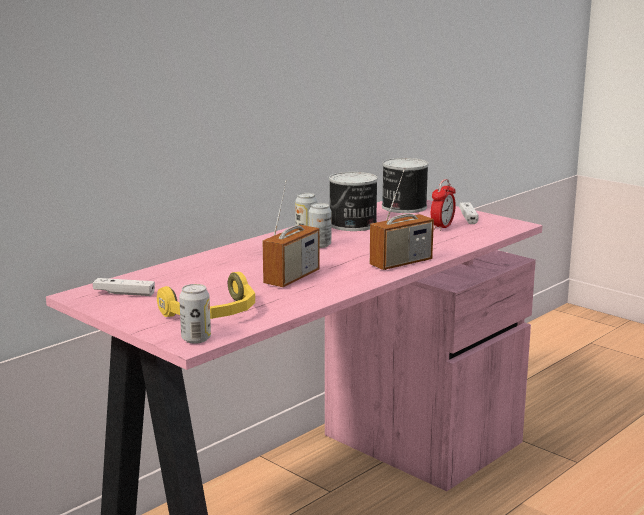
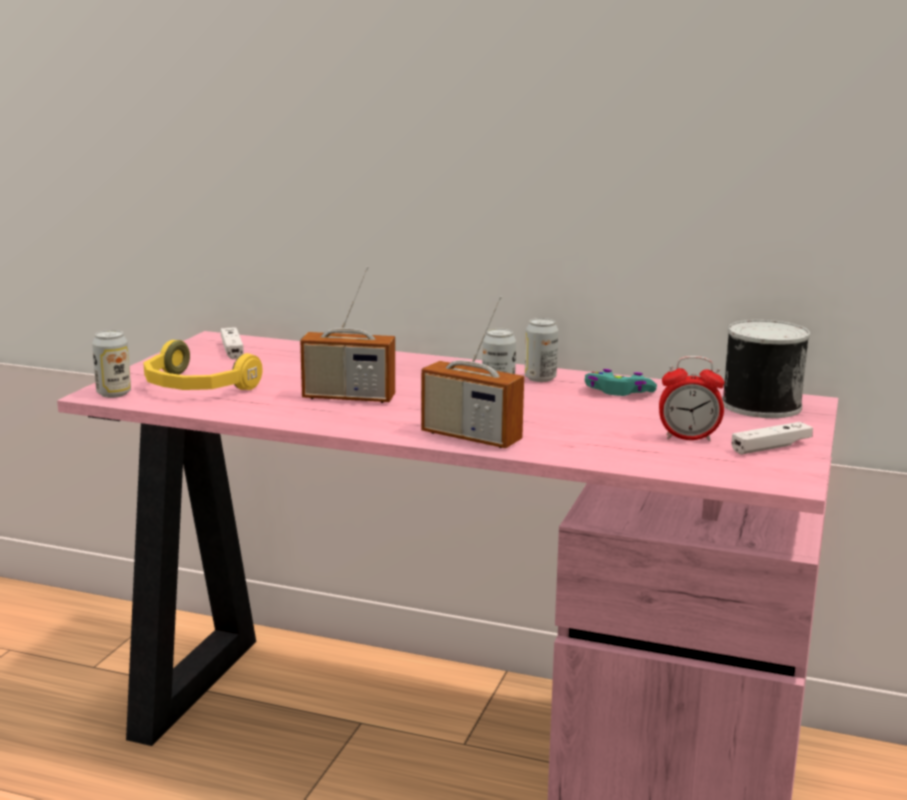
camera: 65 degrees right, 0 degrees up
can [329,172,378,231] -> turquoise game controller [585,369,657,396]

